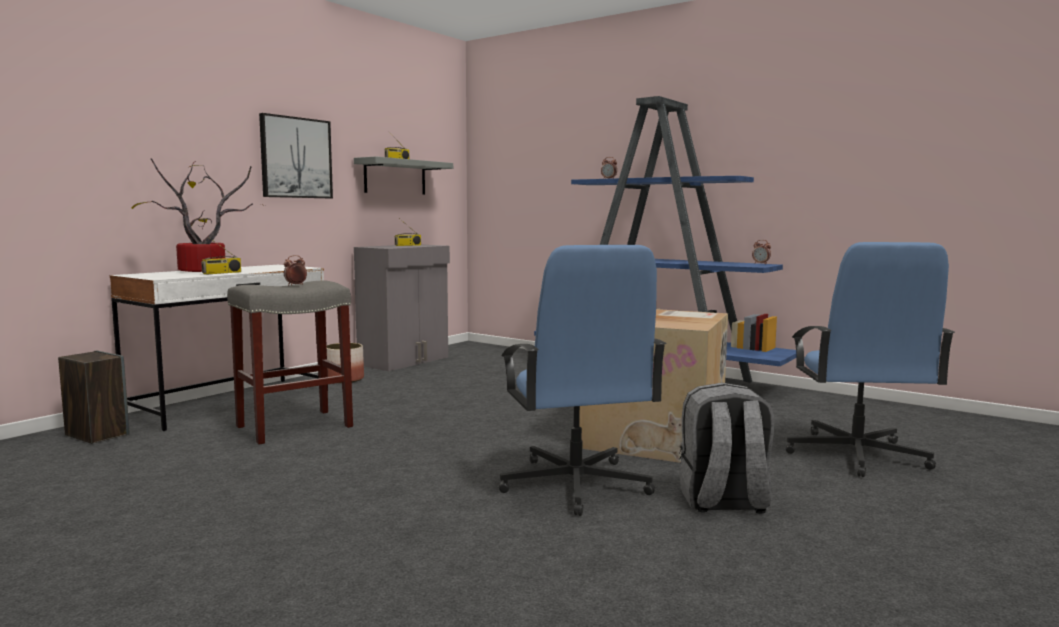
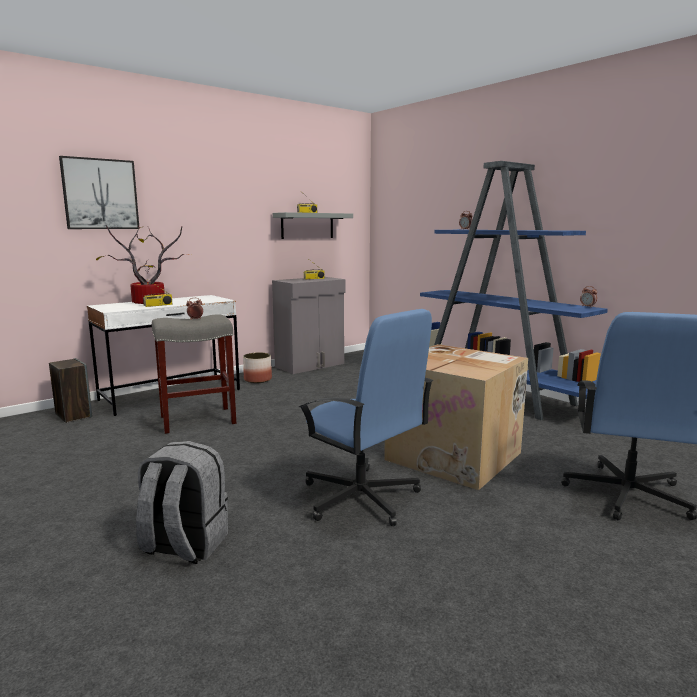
camera: 15 degrees right, 5 degrees up
picture [259,113,333,198] -> picture moved to [59,156,140,229]
blue office chair [499,245,667,516] -> blue office chair turned 45 degrees counterclockwise [298,309,433,526]
grey backpack [679,383,774,514] -> grey backpack moved to [136,441,228,564]

